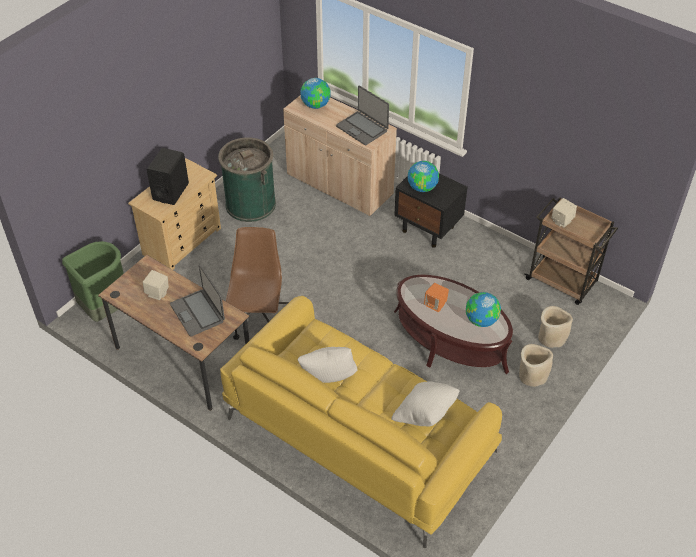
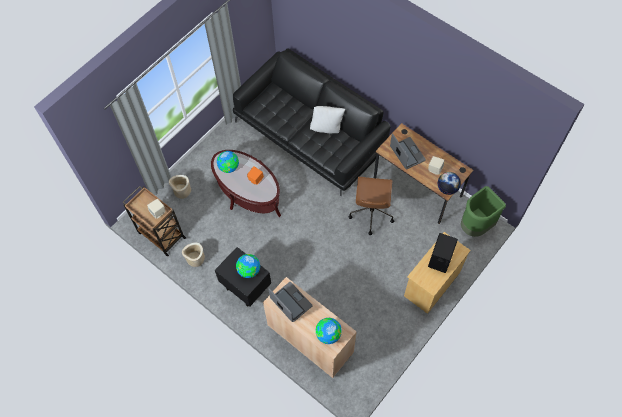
camera: 175 degrees left, 15 degrees up
green trash can [218,137,276,222] -> none
yellow sofa [220,296,502,548] -> black sofa [233,48,391,196]
white pillow [391,381,460,427] -> none
beige planter [519,344,553,387] -> beige planter moved to [182,242,205,267]
none -> globe [438,172,461,195]

